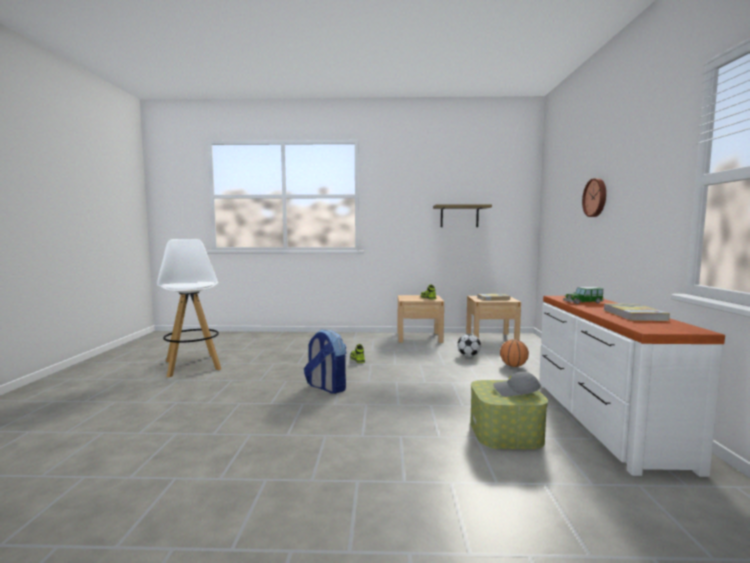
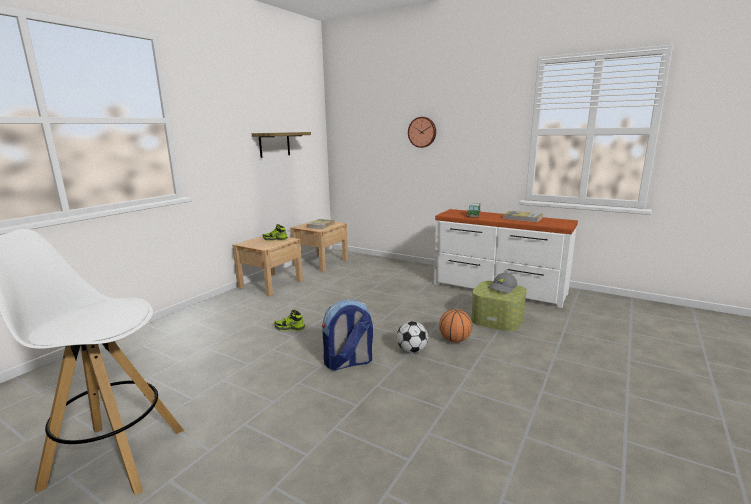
camera: 60 degrees left, 10 degrees up
football [457,334,481,357] -> football moved to [397,321,428,353]
basketball [500,339,529,367] -> basketball moved to [439,309,472,342]

